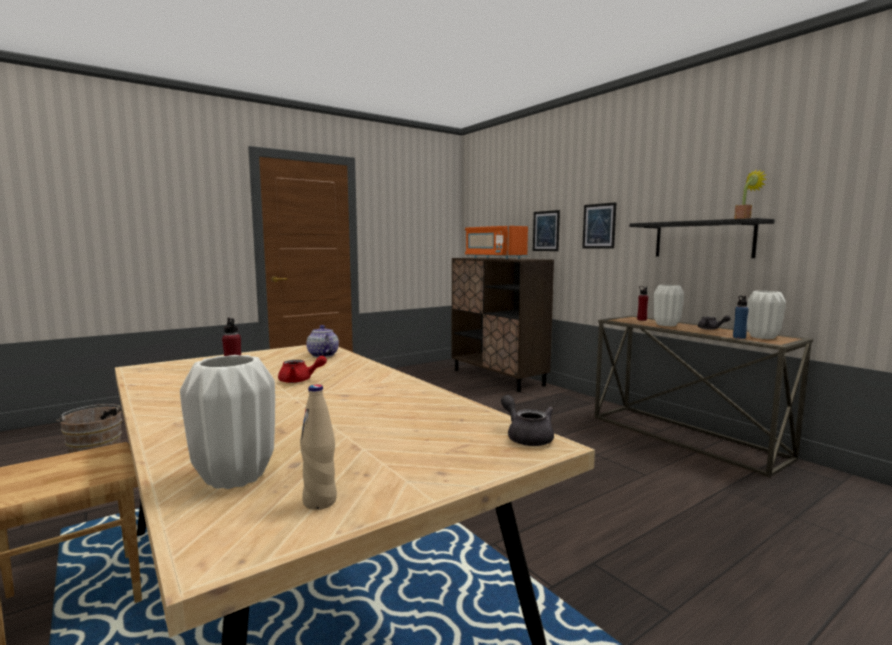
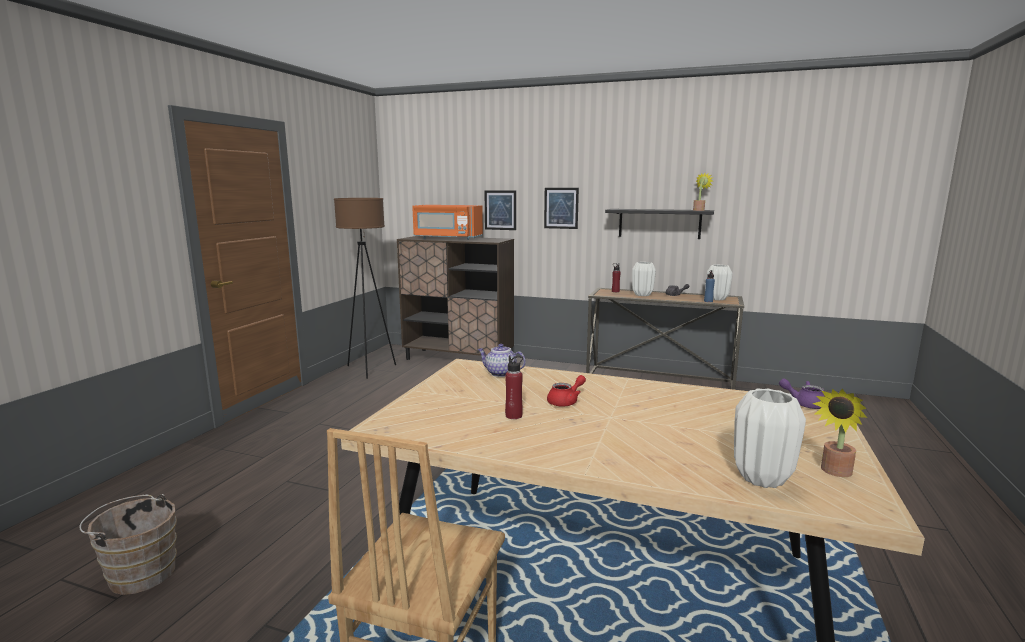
camera: 35 degrees left, 5 degrees up
beige bottle [300,384,337,510] -> potted plant [813,389,867,477]
grey teapot [501,395,554,446] -> purple teapot [779,379,825,409]
none -> brown floor lamp [334,198,396,379]

